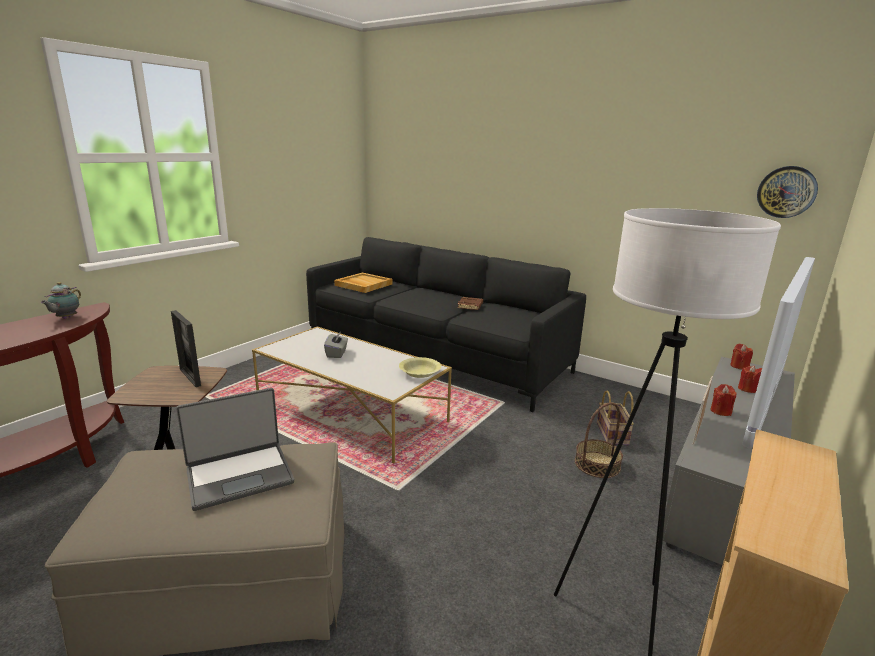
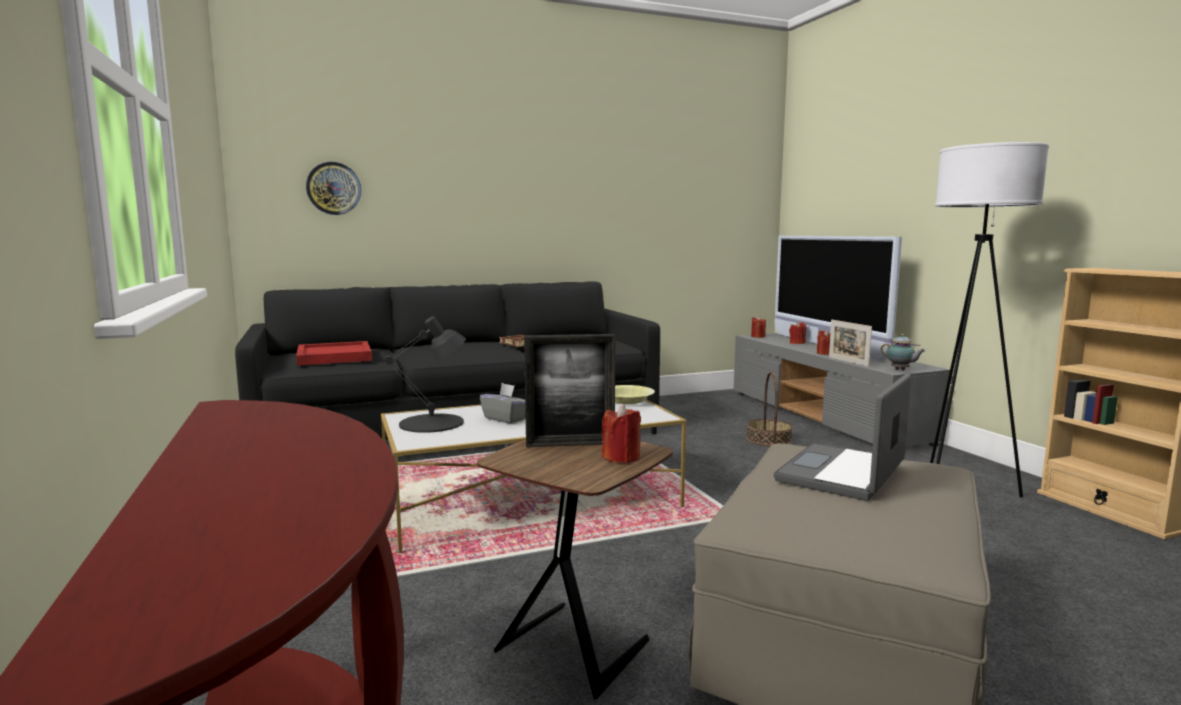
camera: 55 degrees left, 10 degrees down
teapot [41,282,81,319] -> teapot moved to [881,334,925,370]
laptop [176,388,294,511] -> laptop turned 150 degrees counterclockwise [774,374,911,501]
beige tray [334,273,392,293] -> red tray [296,341,372,366]
basket [597,391,634,445] -> none
wall clock [757,166,818,218] -> wall clock moved to [306,162,361,215]
none -> black table lamp [385,316,466,433]
none -> red candle [602,404,641,463]

